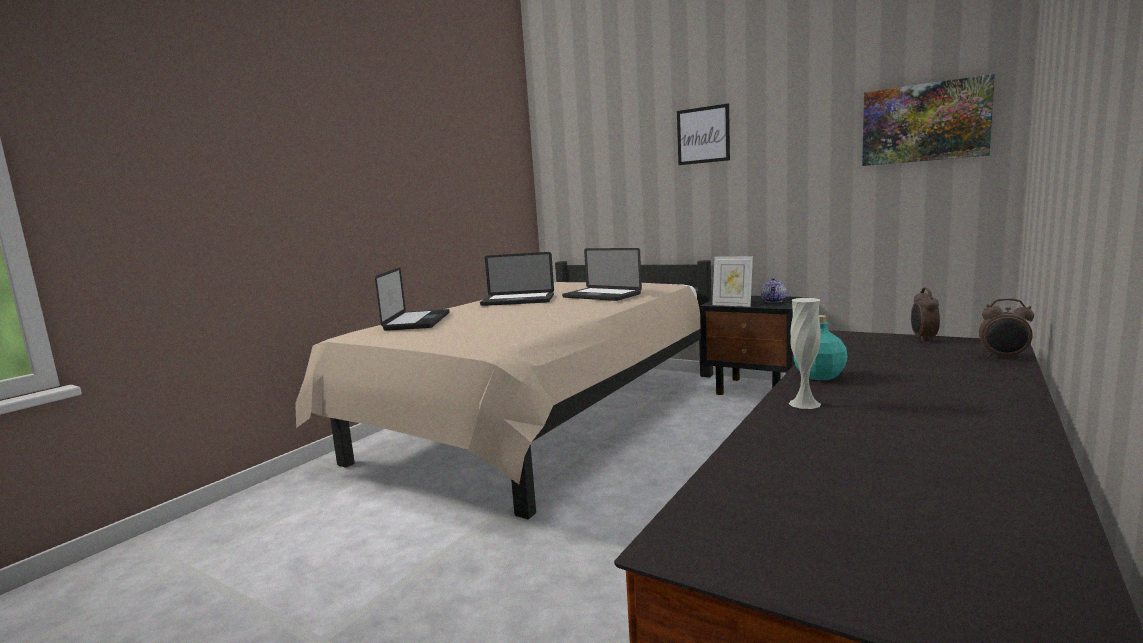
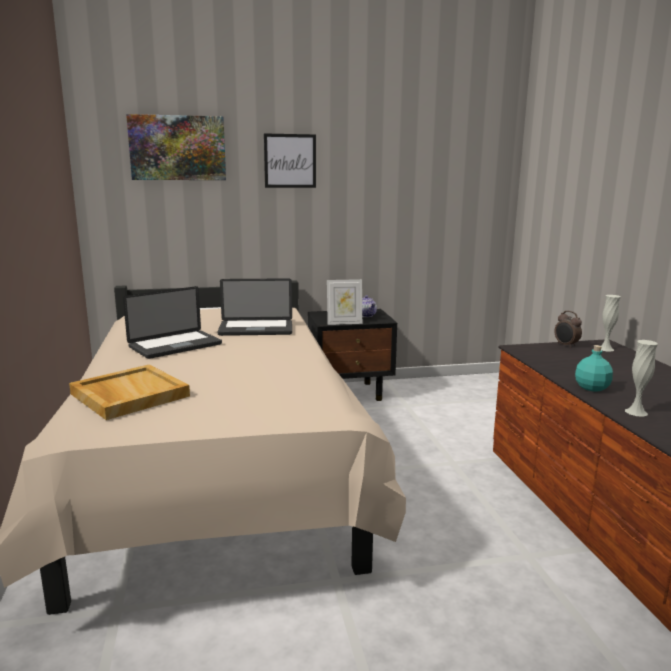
camera: 45 degrees left, 5 degrees up
laptop [375,267,450,331] -> beige tray [69,365,190,420]
picture [862,74,995,166] -> picture moved to [126,114,226,180]
alarm clock [979,298,1034,359] -> none
none -> white vase [601,295,621,352]

